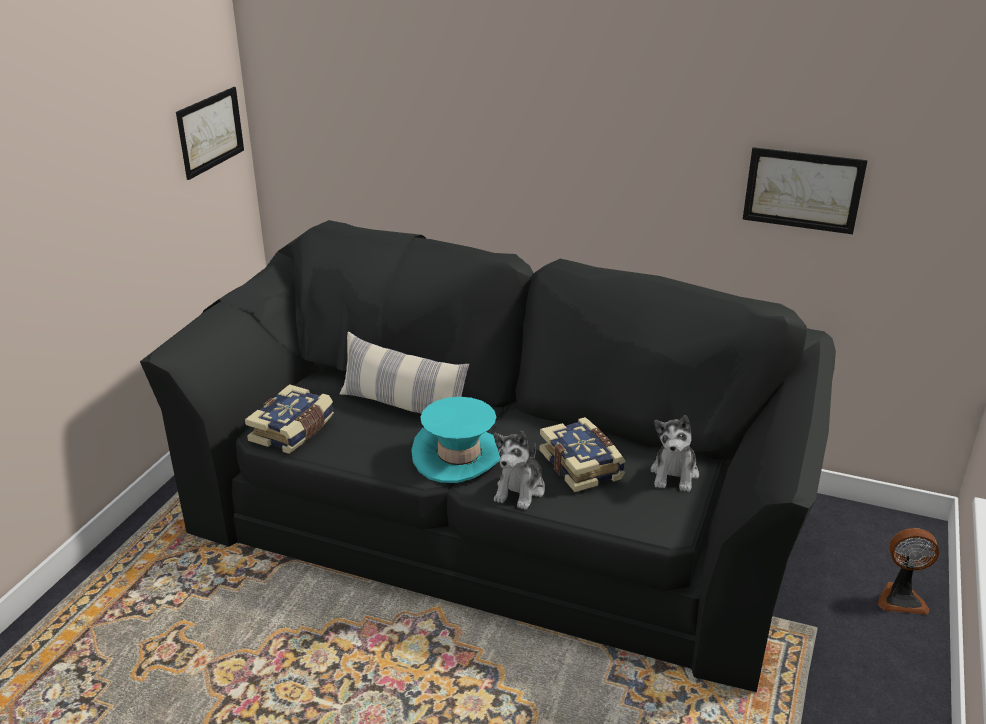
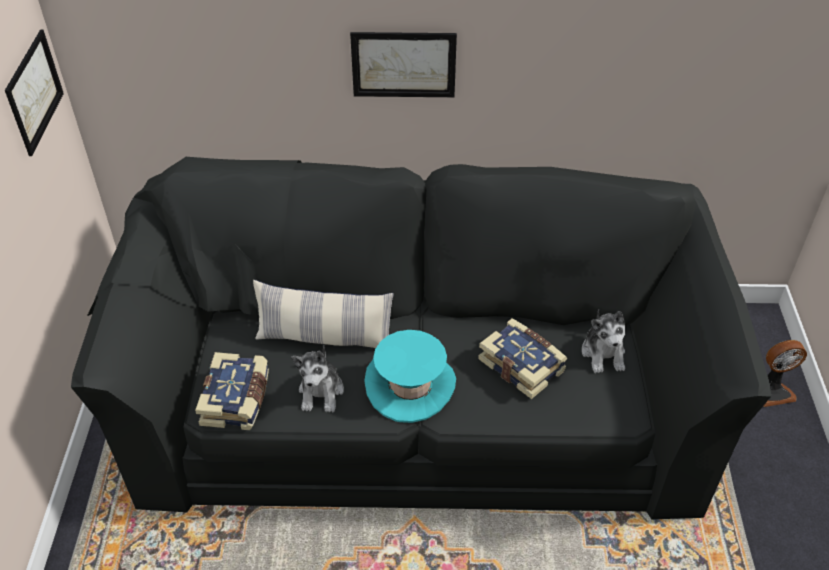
camera: 20 degrees left, 15 degrees up
plush toy [494,431,545,510] -> plush toy moved to [291,345,344,412]
picture [743,147,868,234] -> picture moved to [350,32,457,97]

